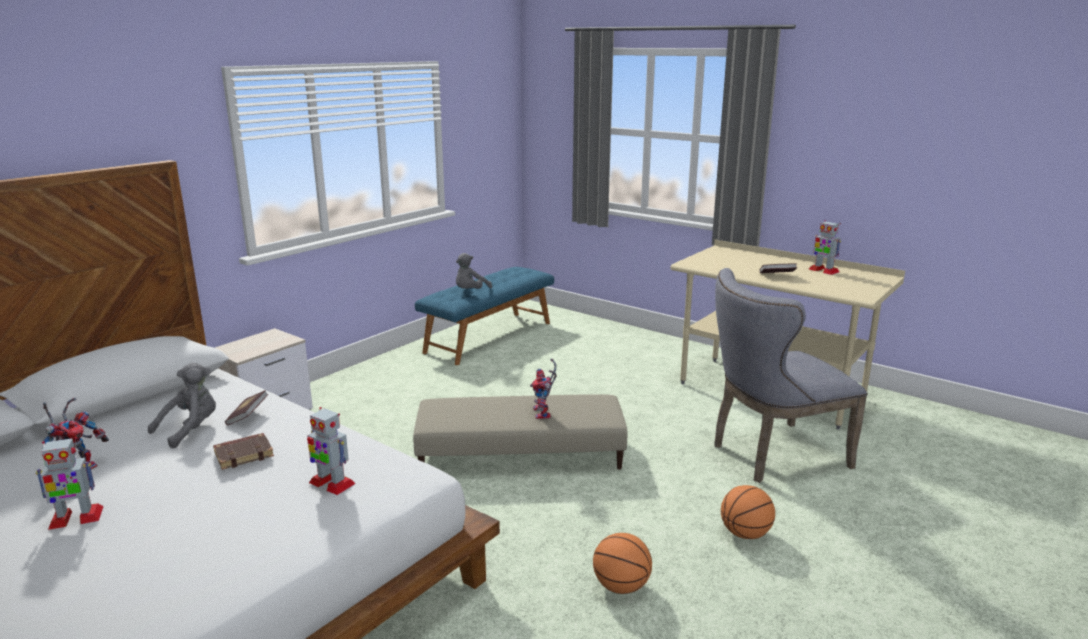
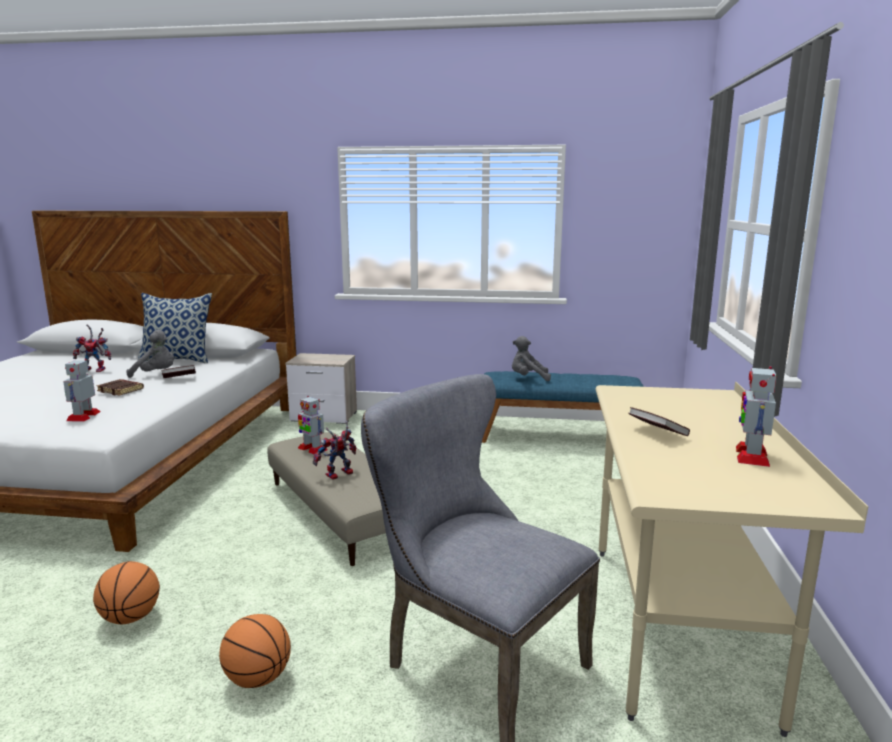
camera: 60 degrees right, 5 degrees down
toy robot [36,437,104,530] -> toy robot moved to [298,396,328,454]
none -> pillow [137,293,212,363]

